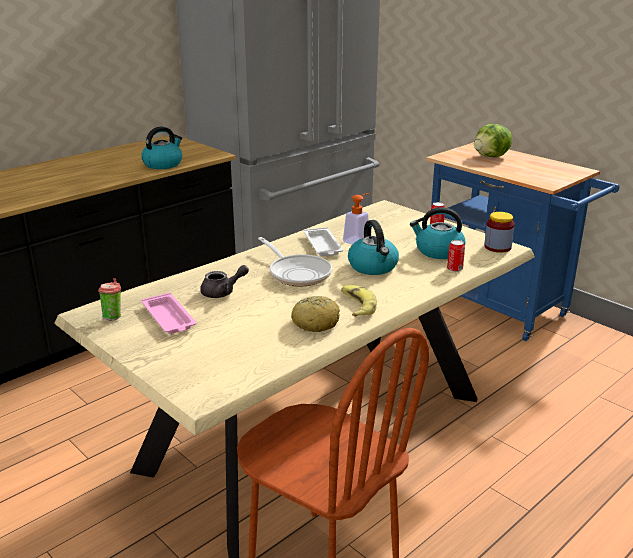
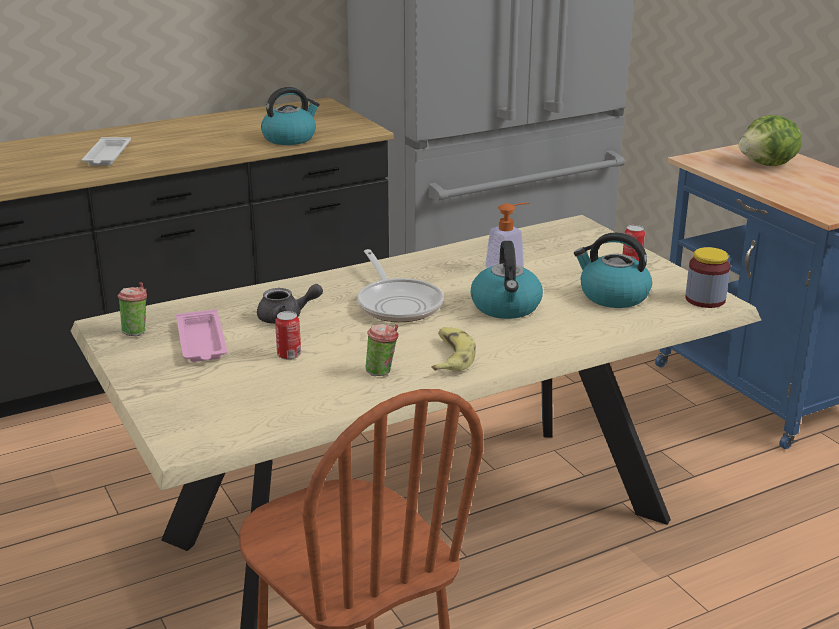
camera: 15 degrees right, 0 degrees up
bread [291,296,340,332] -> cup [365,324,399,376]
white tray [304,227,343,256] -> white tray moved to [82,137,131,166]
can [447,240,465,272] -> can moved to [275,311,301,360]

